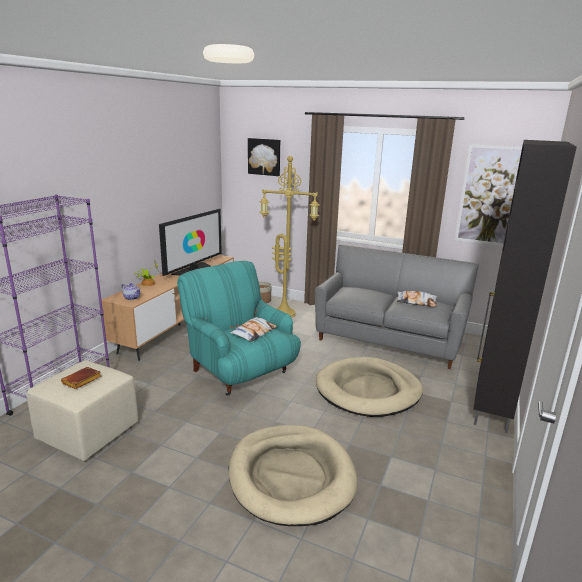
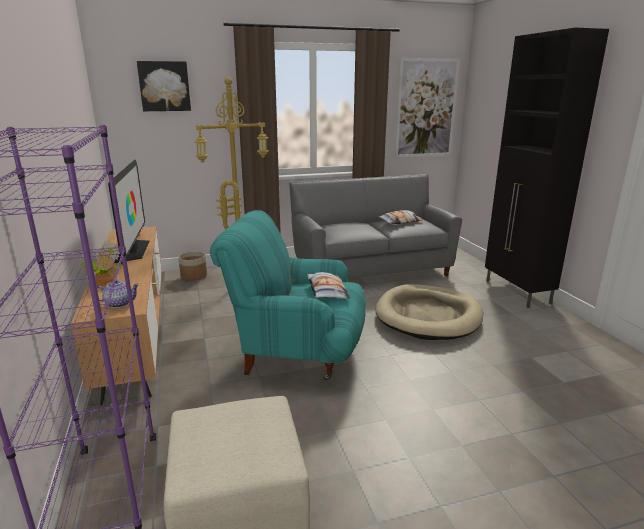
camera: 40 degrees left, 0 degrees up
brown book [61,367,101,389] -> none
beige dog bed [228,425,358,526] -> none

